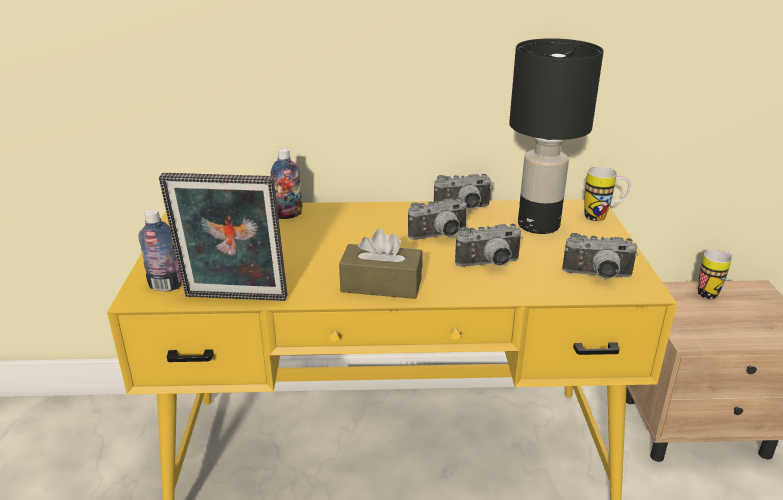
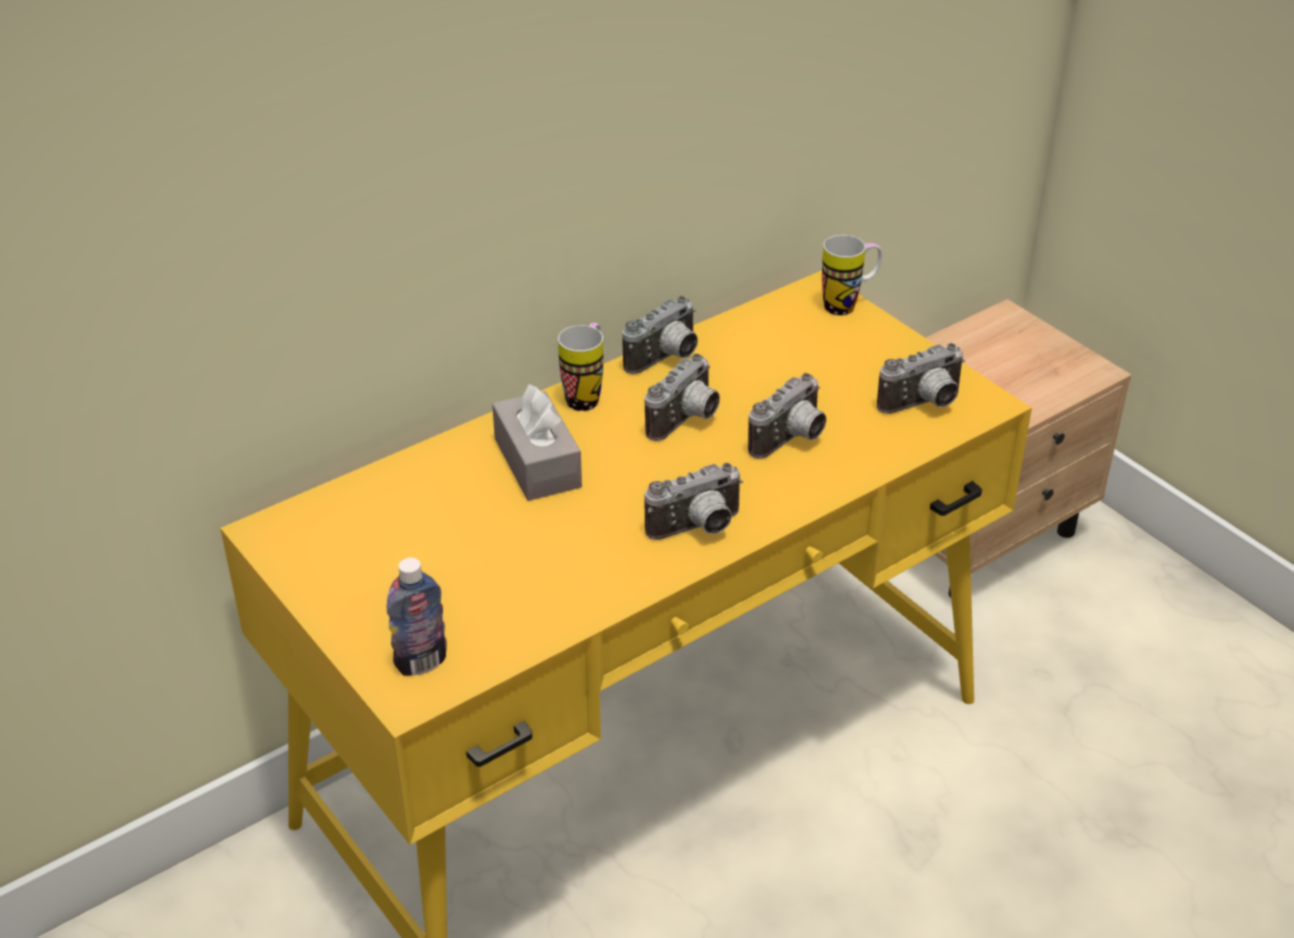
camera: 35 degrees left, 10 degrees up
picture frame [159,173,287,301] -> none
bottle [271,148,302,219] -> none
brown tissue box [339,228,422,299] -> camera [644,463,743,540]
black table lamp [509,38,604,234] -> none
mug [698,250,733,299] -> mug moved to [558,323,603,411]
none -> grey tissue box [492,384,582,501]

